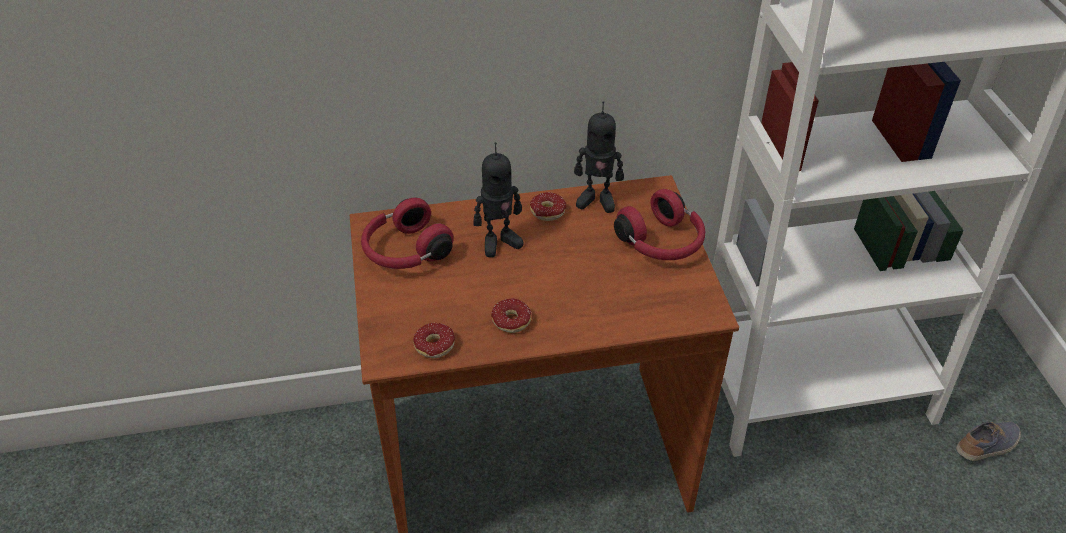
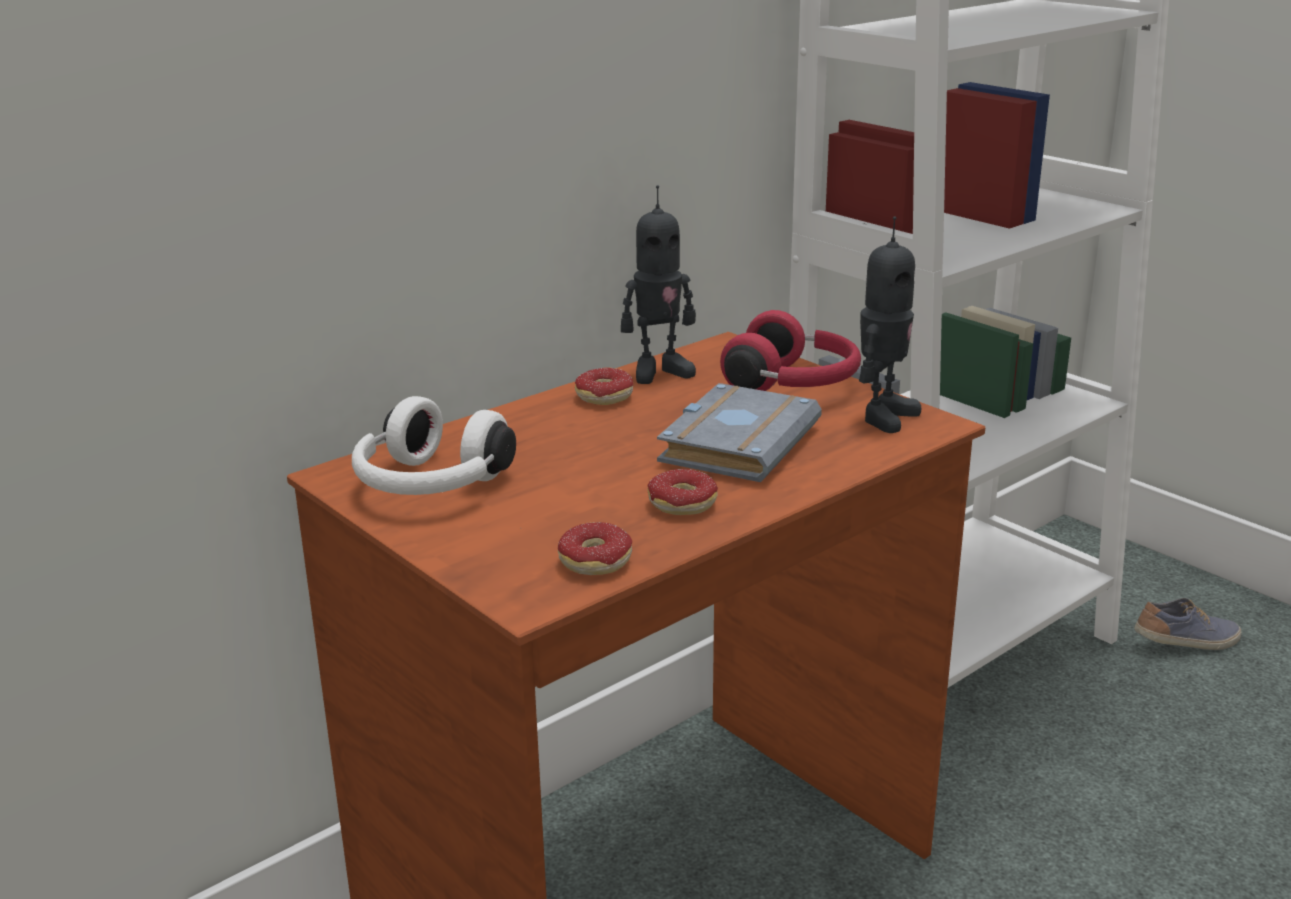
camera: 30 degrees left, 20 degrees down
red headphones [361,198,454,269] -> white headphones [352,396,516,495]
toy robot [473,142,524,257] -> toy robot moved to [859,217,921,433]
shoe [956,421,1021,461] -> shoe turned 45 degrees clockwise [1134,598,1241,650]
none -> grey book [657,383,822,482]

